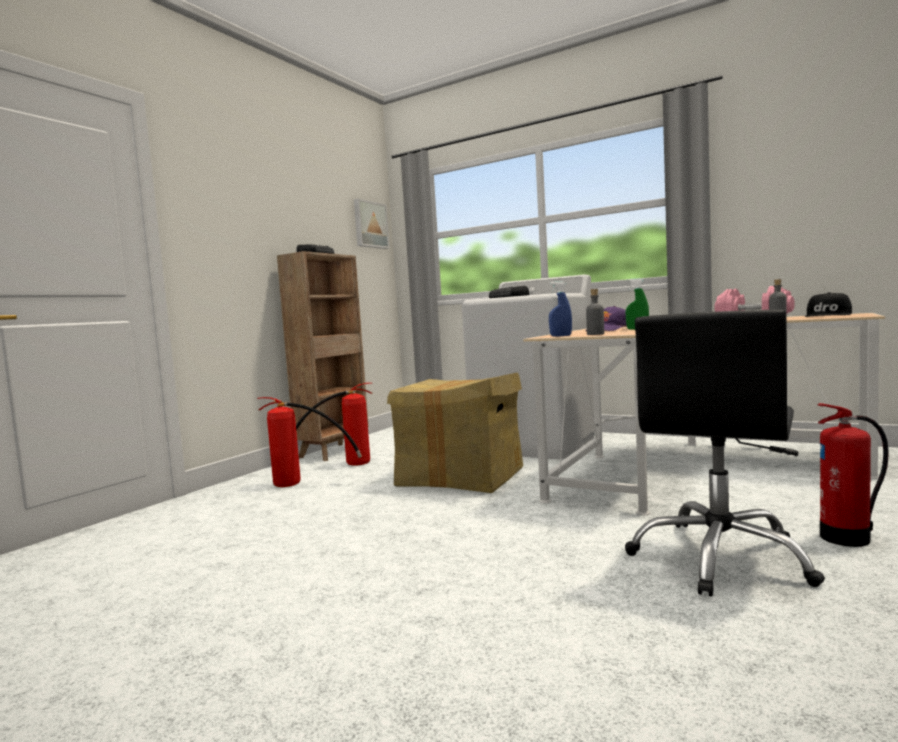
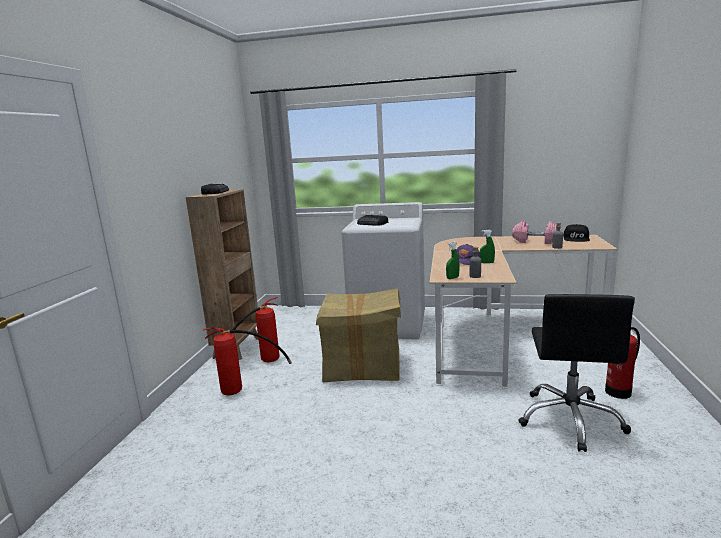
camera: 20 degrees left, 10 degrees up
picture [354,199,389,249] -> none
blue spray bottle [549,281,572,337] -> green spray bottle [446,242,460,279]

